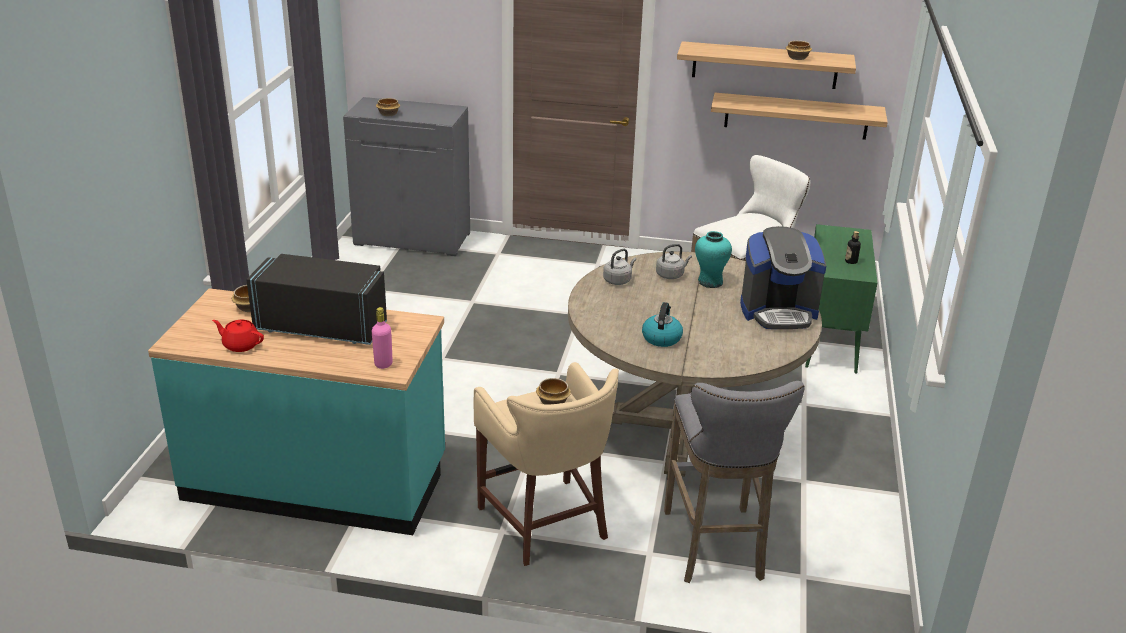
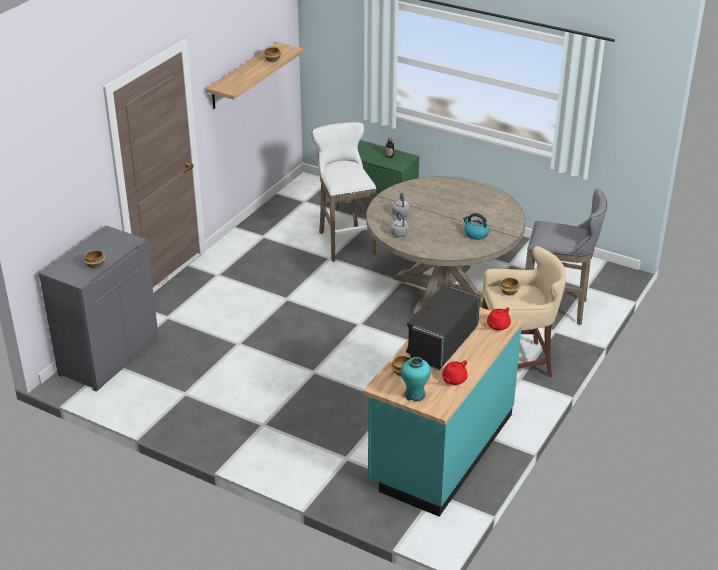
camera: 70 degrees left, 5 degrees up
pink bottle [372,307,393,369] -> red teapot [487,307,511,330]
turquoise vase [695,231,732,288] -> turquoise vase moved to [401,357,431,402]
shelf [711,93,888,140] -> none
coffee machine [740,226,826,329] -> none

